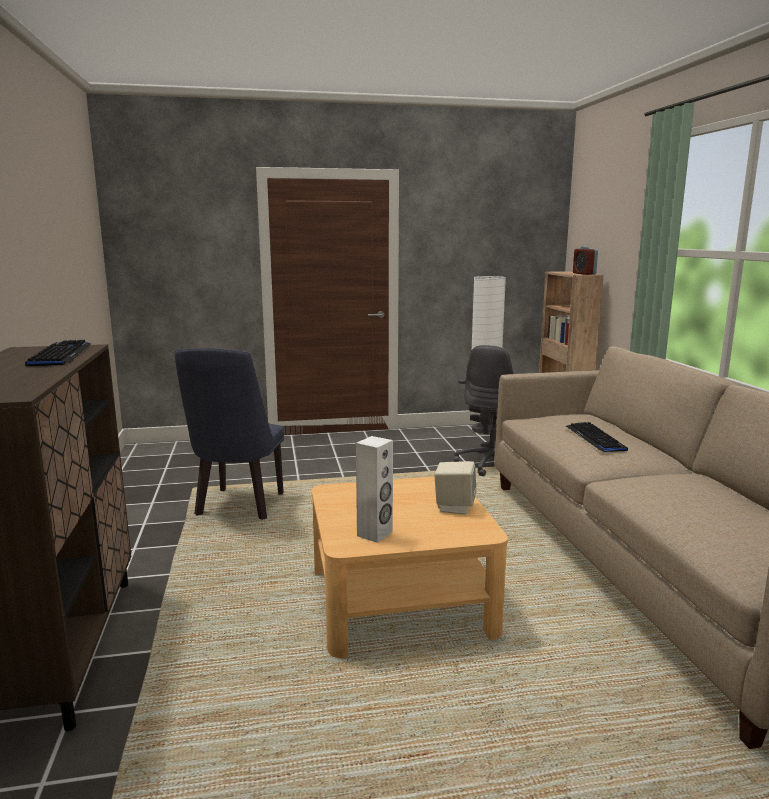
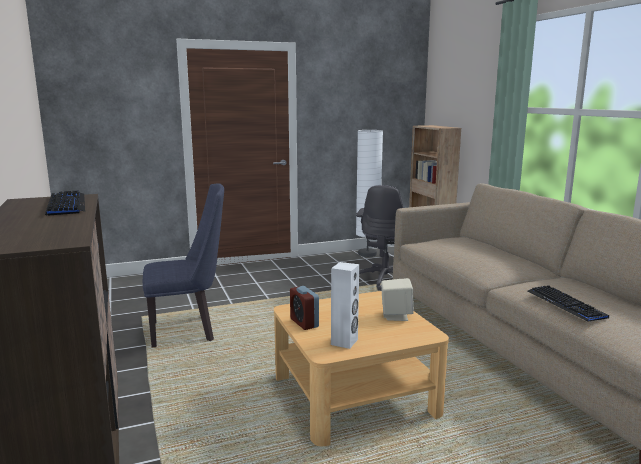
camera: 10 degrees left, 0 degrees up
blue chair [175,348,285,520] -> blue chair turned 105 degrees counterclockwise [143,184,224,348]
keyboard [566,422,628,452] -> keyboard moved to [528,285,609,321]
alarm clock [573,246,598,275] -> alarm clock moved to [290,286,319,330]

